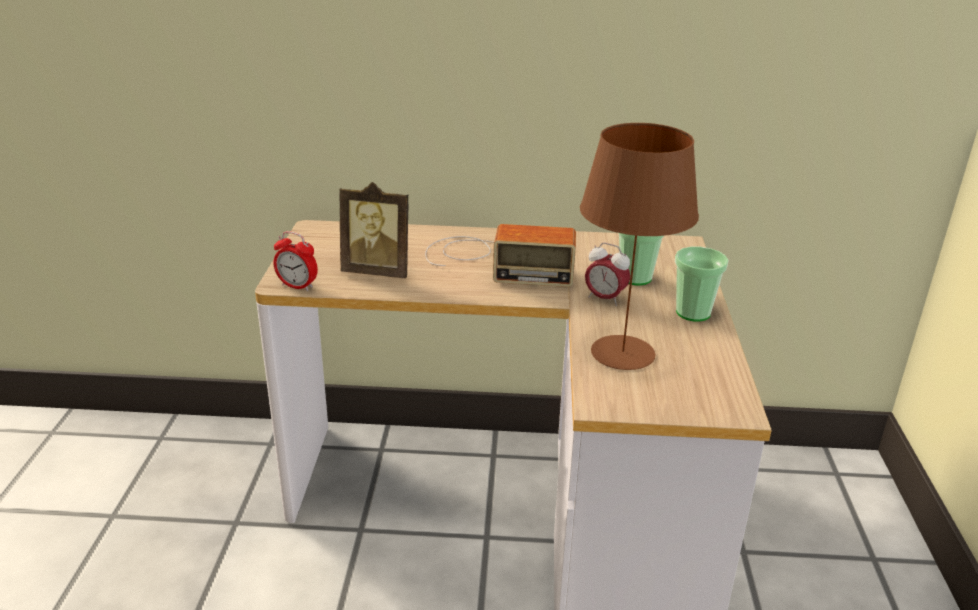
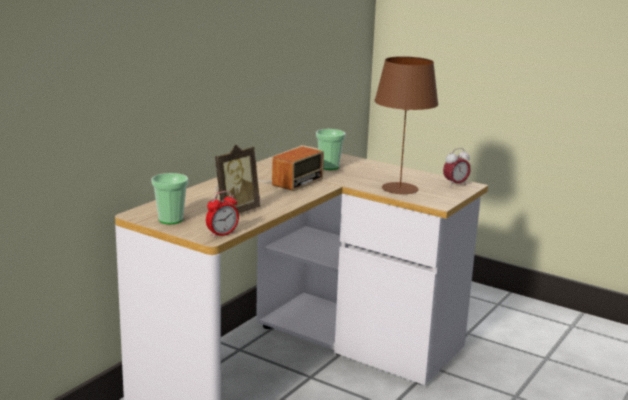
camera: 60 degrees left, 10 degrees down
alarm clock [585,243,630,306] -> alarm clock moved to [443,148,471,187]
cup [675,247,729,322] -> cup moved to [151,173,188,224]

